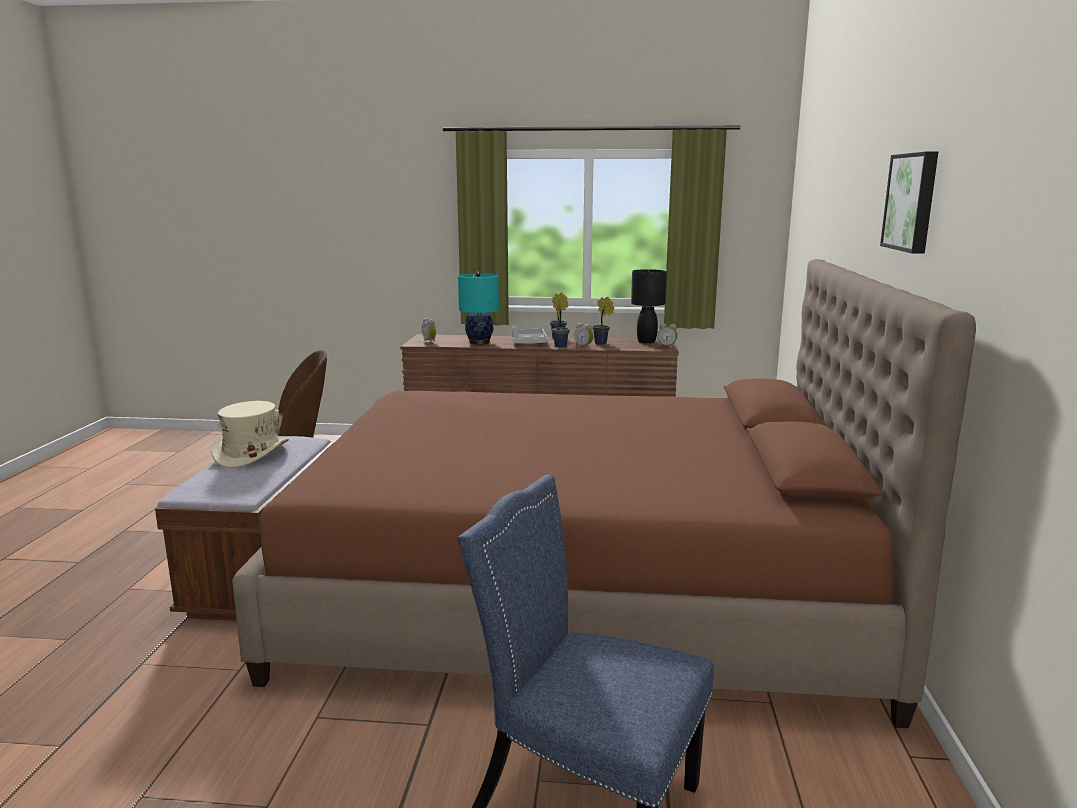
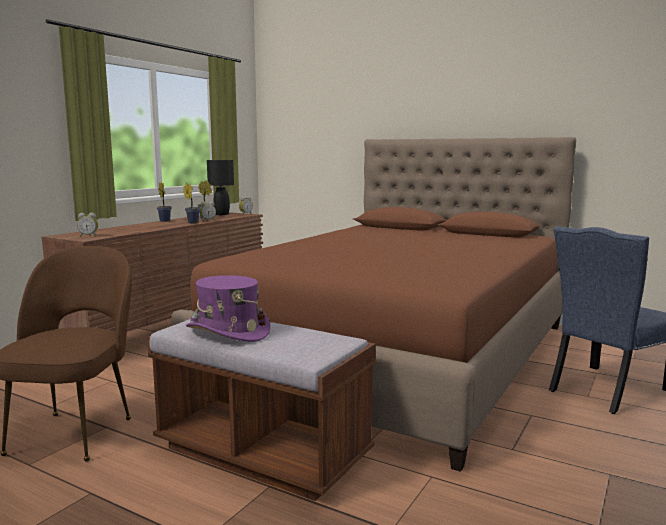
camera: 65 degrees left, 5 degrees down
beige hat [211,401,289,468] -> purple hat [186,275,271,342]
turquoise table lamp [458,272,499,344] -> none
grey tray [512,326,548,344] -> none
picture [880,151,938,254] -> none

